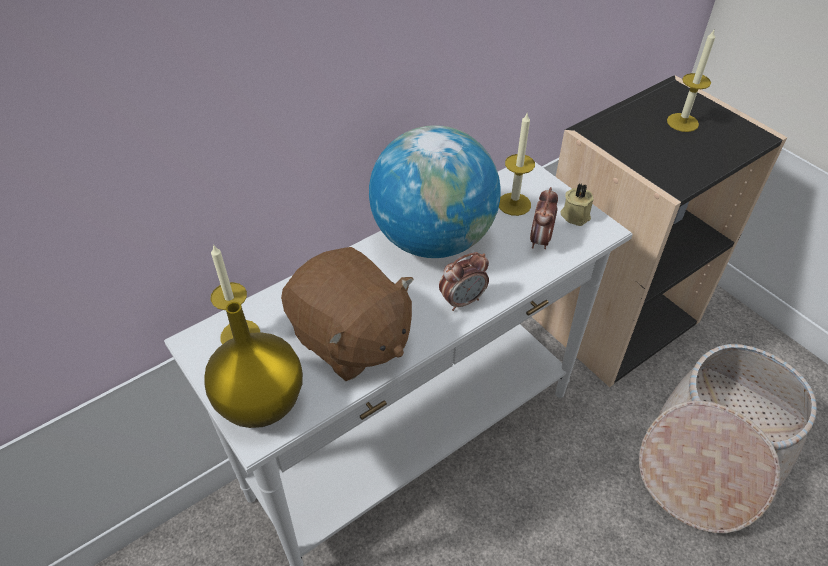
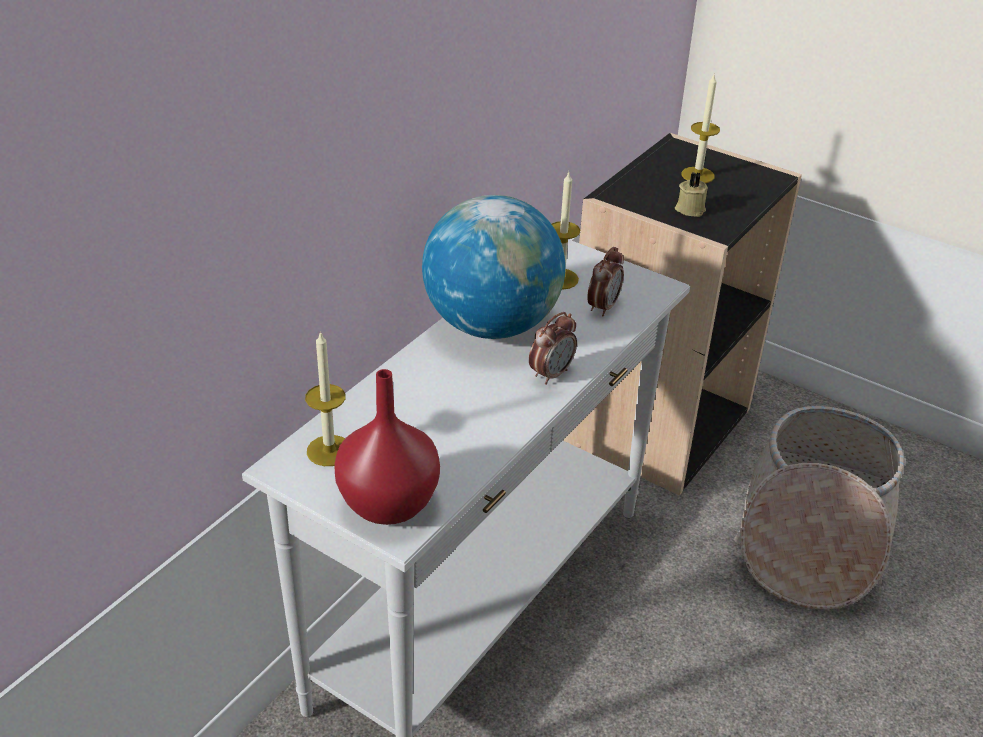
camera: 20 degrees left, 10 degrees down
yellow vase [204,302,303,428] -> red vase [334,369,440,525]
brown plush toy [281,247,413,381] -> none
alarm clock [530,187,558,249] -> alarm clock turned 150 degrees counterclockwise [587,247,624,317]
beige candle [560,183,593,226] -> beige candle moved to [675,172,708,217]

